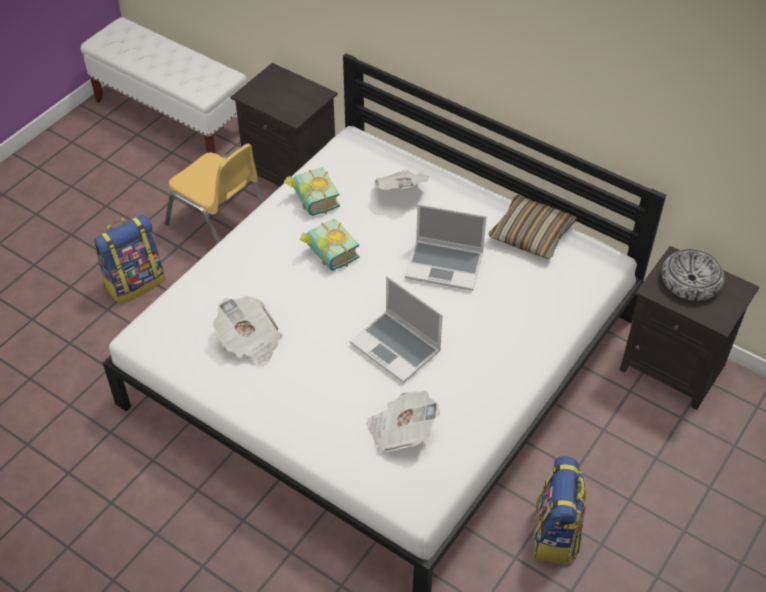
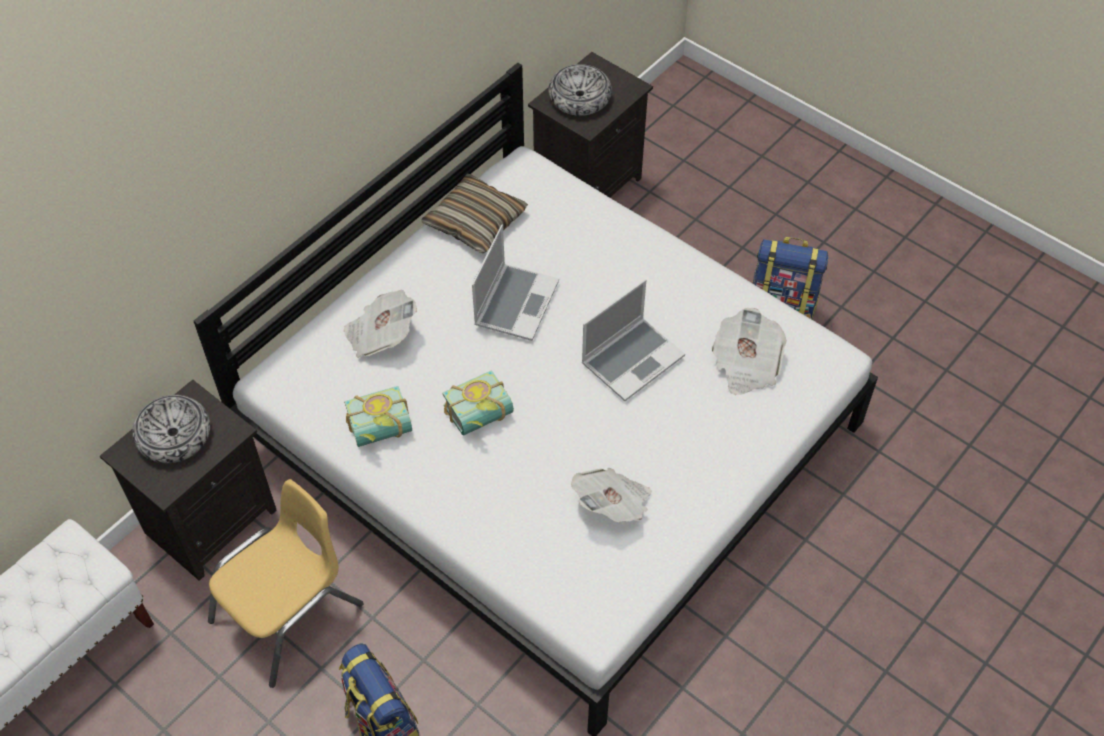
camera: 85 degrees left, 5 degrees up
none -> bowl [132,395,210,463]

